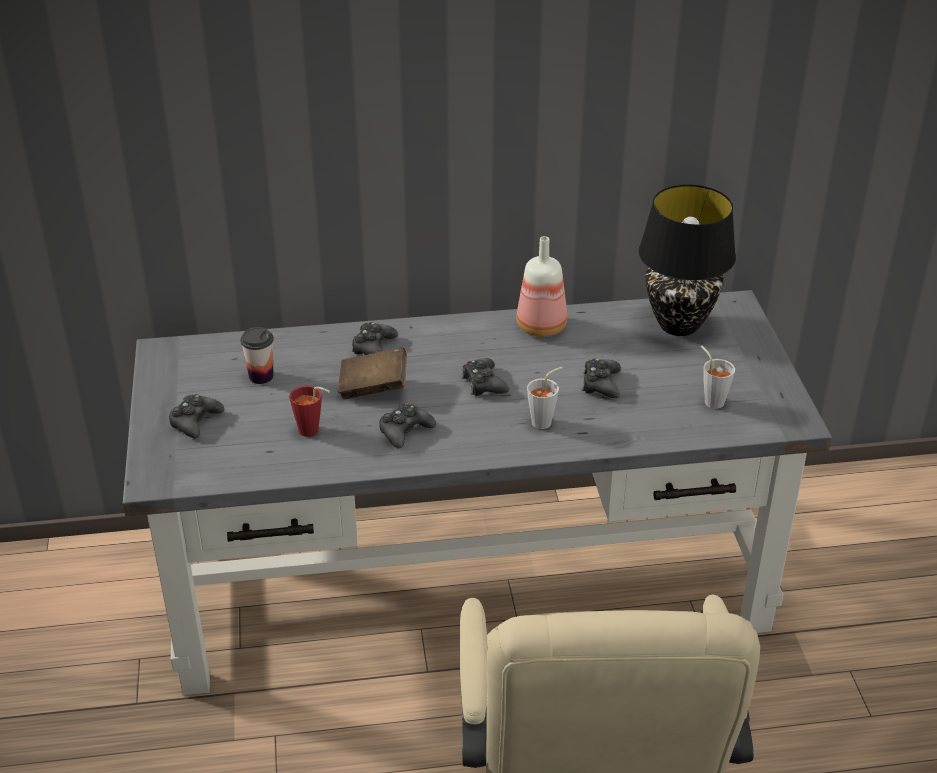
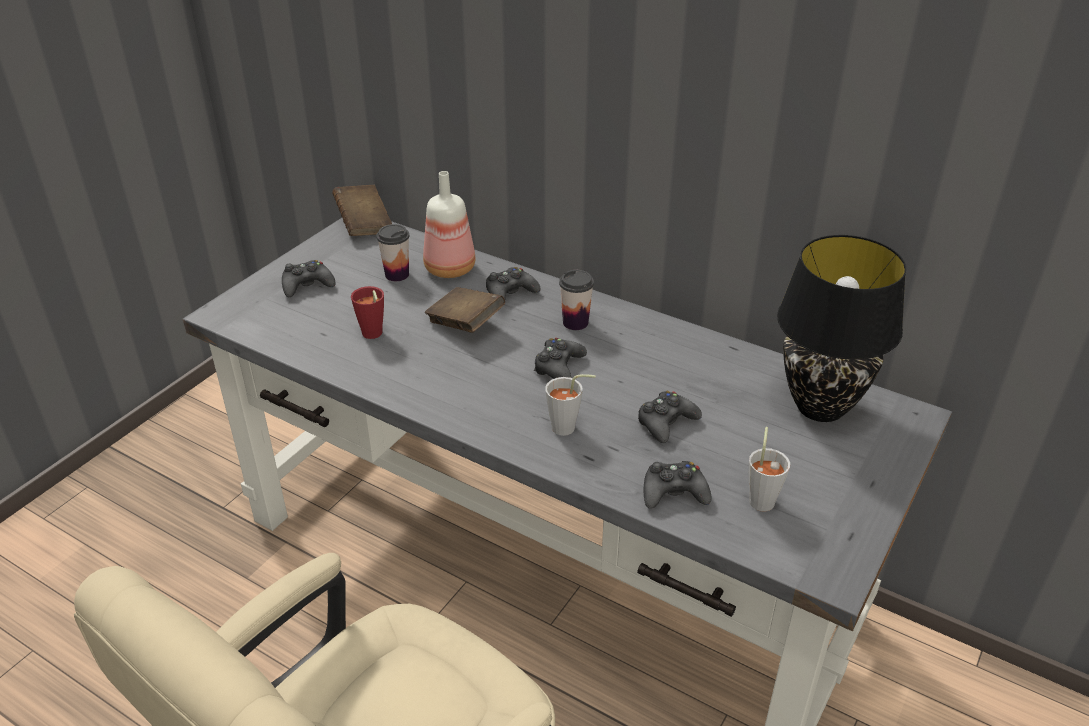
camera: 40 degrees right, 0 degrees up
black game controller [379,403,436,449] -> black game controller moved to [644,461,711,509]
bottle [517,236,567,337] -> bottle moved to [423,171,475,278]
none -> brown book [332,185,392,236]
none -> cup [559,270,594,330]

